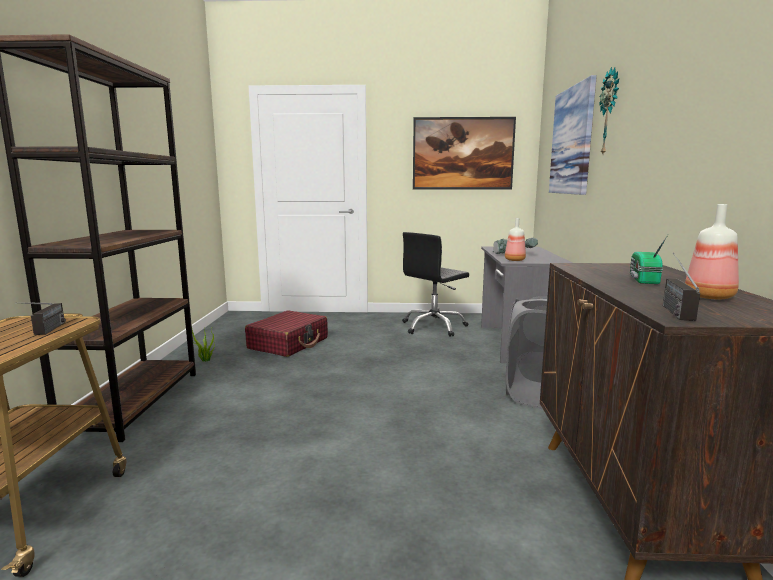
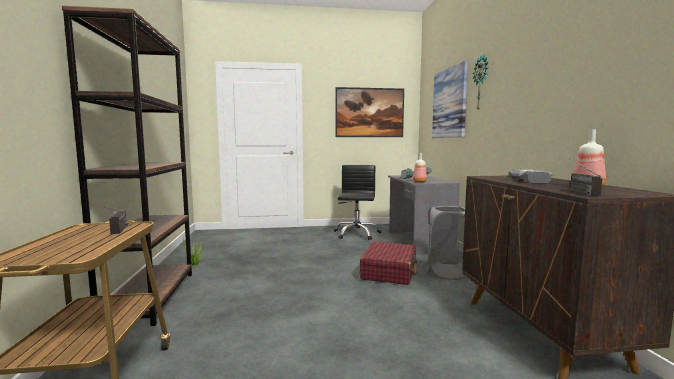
camera: 10 degrees left, 5 degrees down
red suitcase [245,310,328,357] -> red suitcase moved to [360,241,417,285]
black office chair [402,232,469,337] -> black office chair turned 150 degrees clockwise [334,165,381,240]
radio [630,235,668,284] -> power drill [509,169,553,184]

